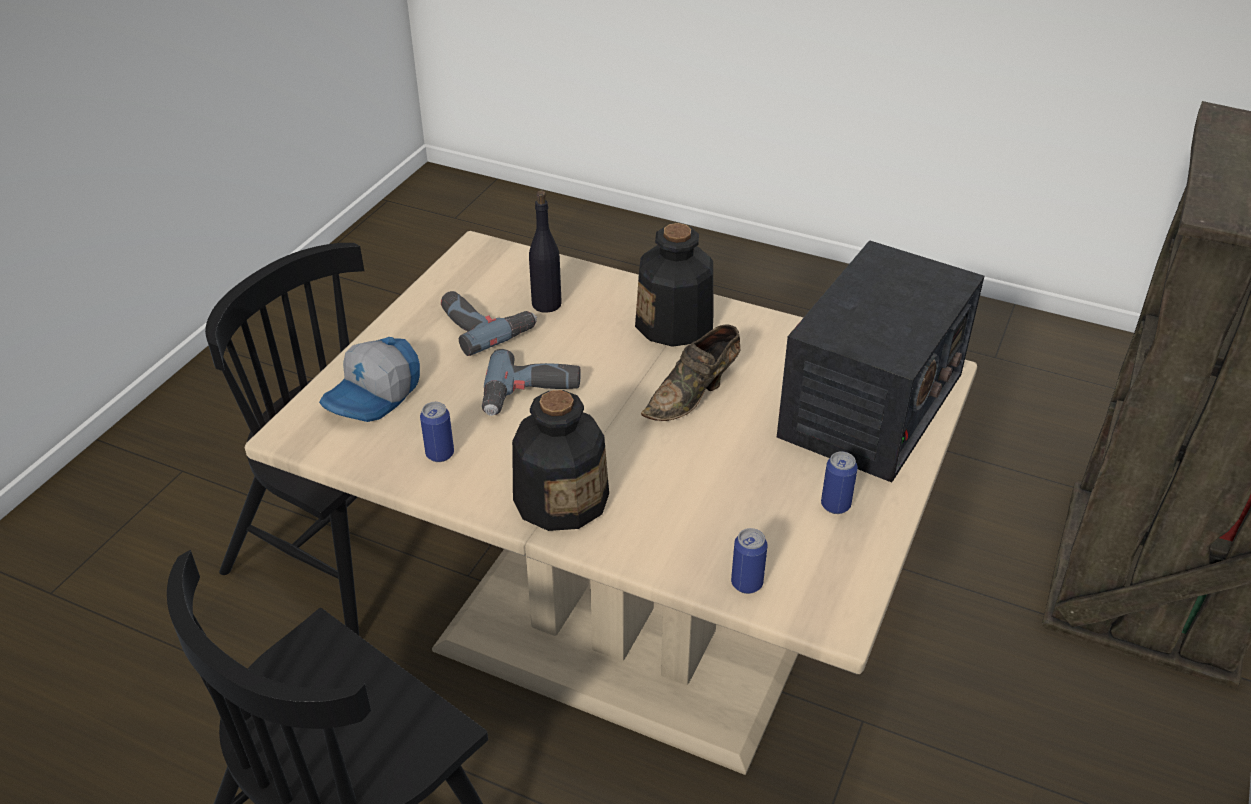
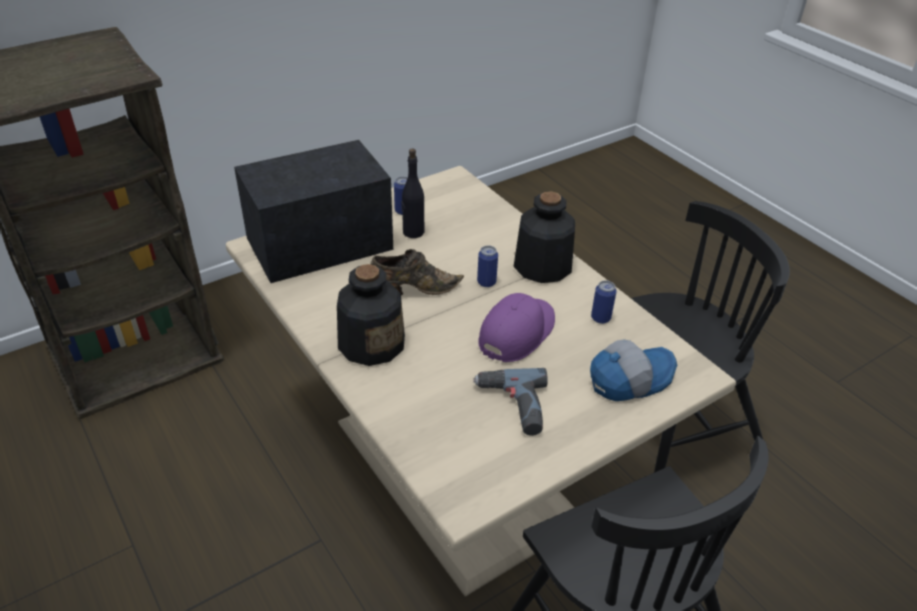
camera: 150 degrees left, 0 degrees up
power drill [482,349,581,416] -> purple cap [478,293,555,362]
black bottle [529,190,562,313] -> black bottle moved to [401,149,424,238]
can [731,528,767,594] -> can moved to [477,245,498,287]

